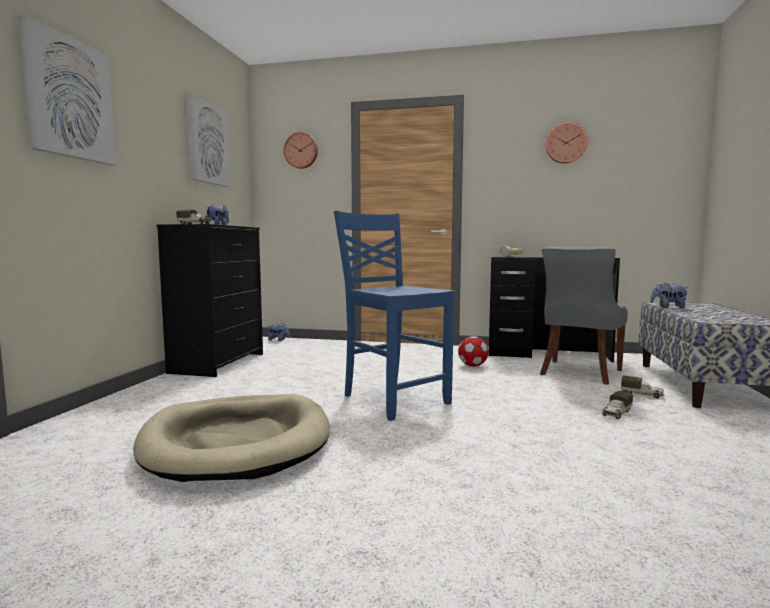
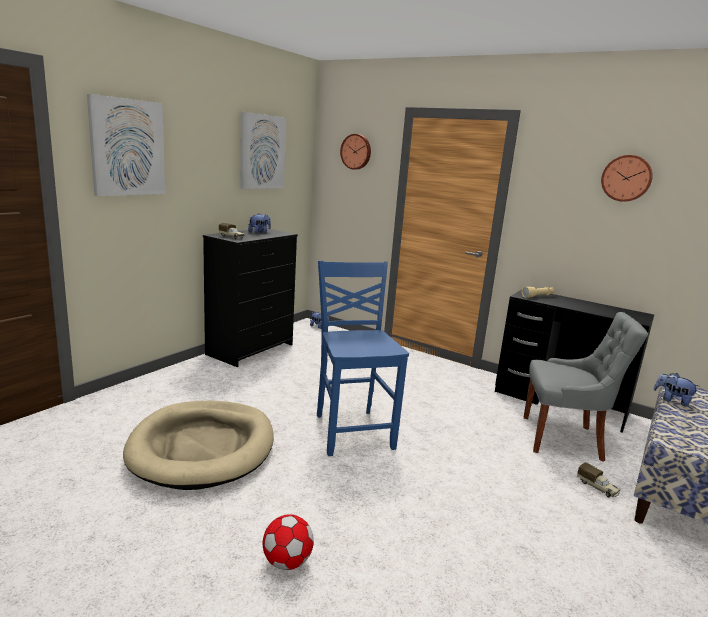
camera: 20 degrees right, 10 degrees up
football [458,336,489,366] -> football moved to [263,514,314,570]
grey chair [540,247,628,385] -> grey chair turned 135 degrees counterclockwise [524,312,648,462]
toy truck [602,391,633,419] -> none

